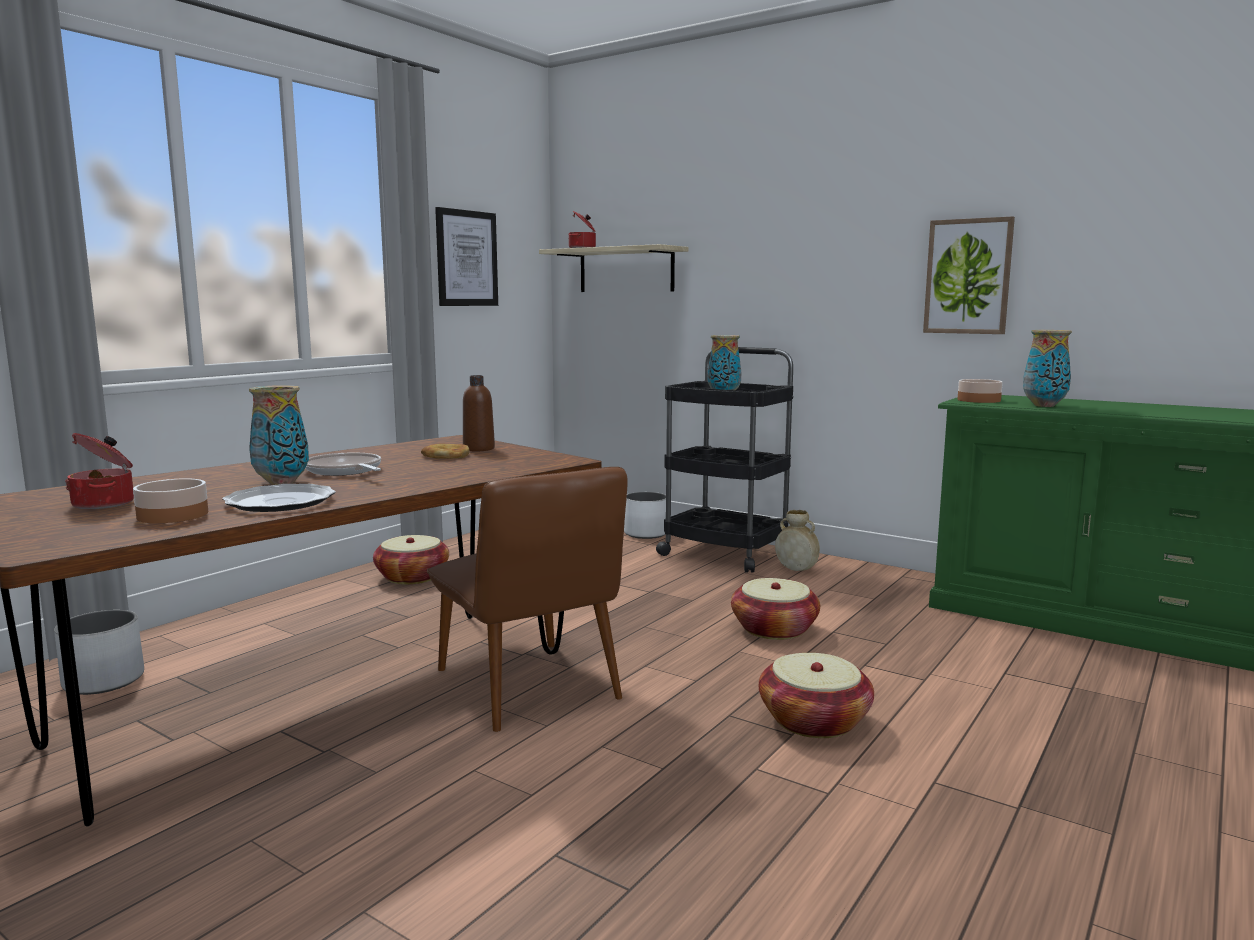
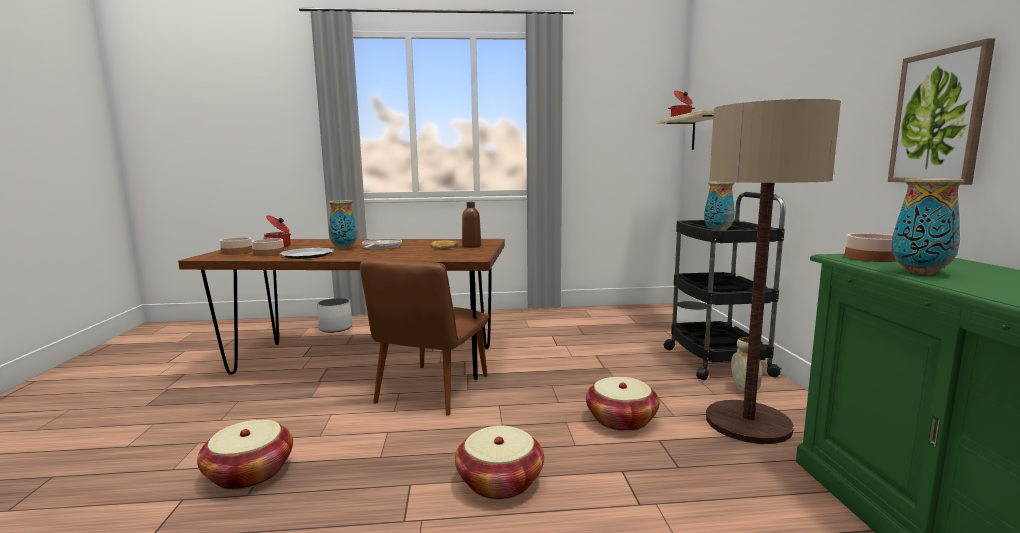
camera: 50 degrees right, 0 degrees up
basket [373,535,449,584] -> basket moved to [197,420,293,490]
picture [435,207,498,306] -> none
none -> bowl [220,237,252,255]
none -> floor lamp [706,99,841,444]

